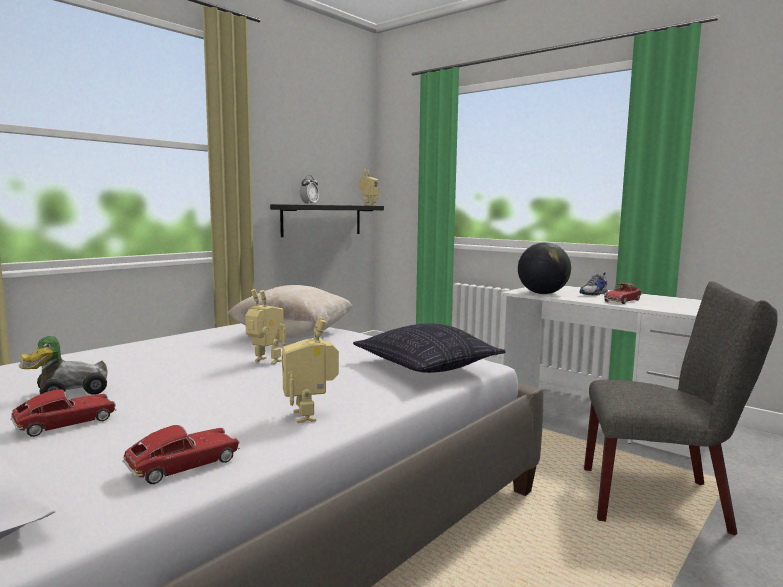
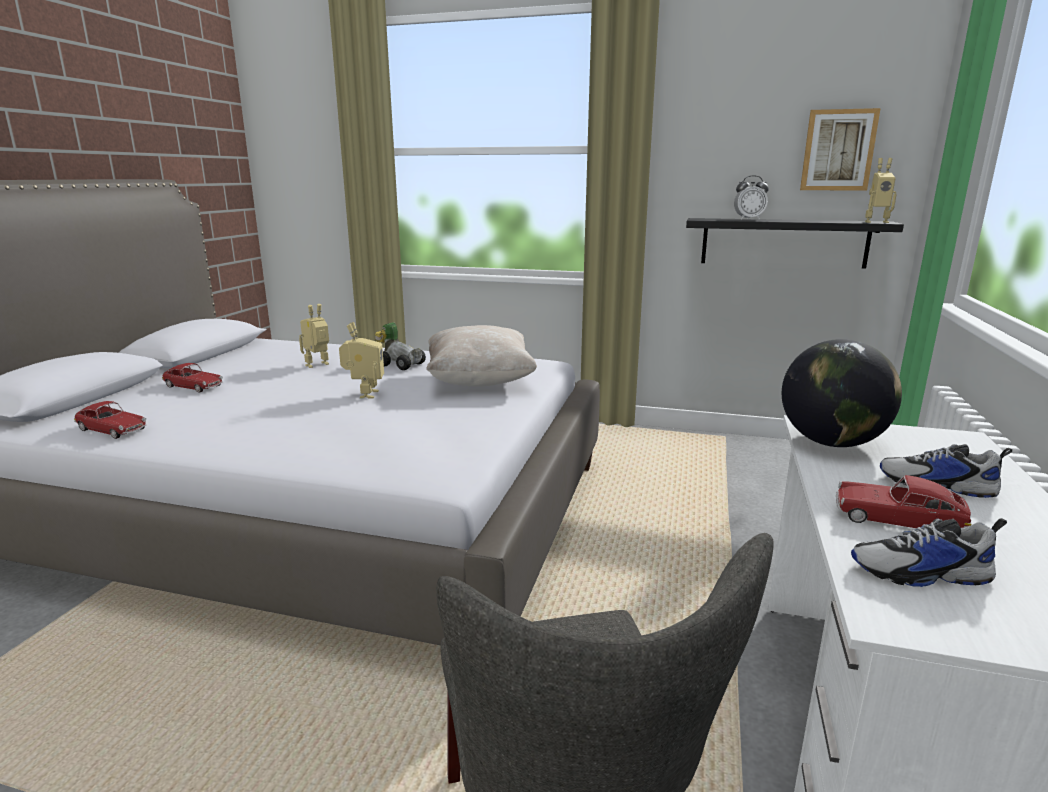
camera: 65 degrees right, 10 degrees up
toy car [19,336,108,395] -> toy car moved to [375,322,426,370]
toy robot [282,317,339,423] -> toy robot moved to [299,304,329,368]
pillow [353,324,506,373] -> none
none -> picture [800,108,881,191]
none -> shoe [851,518,1007,587]

